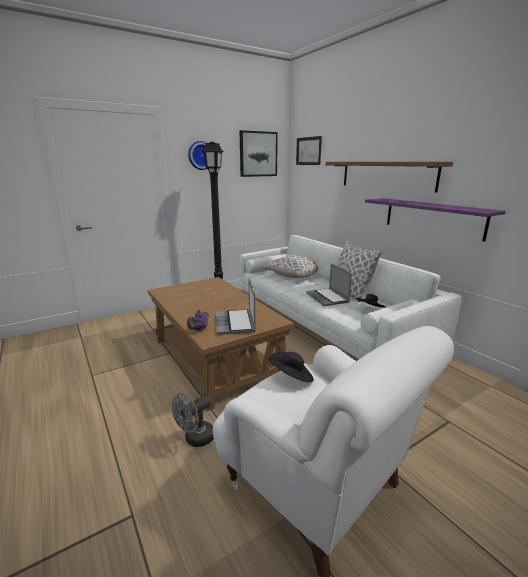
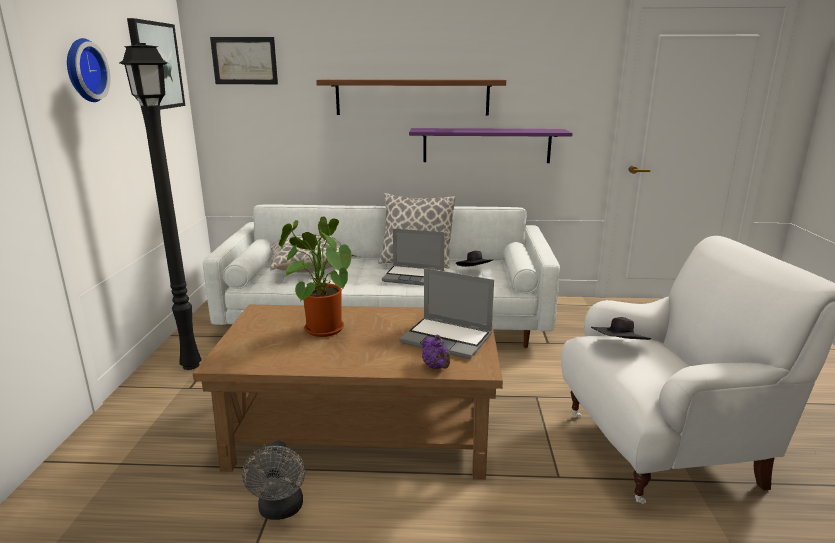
camera: 55 degrees left, 0 degrees up
grey fan [172,393,214,447] -> grey fan moved to [242,440,305,520]
none -> potted plant [279,216,358,337]

